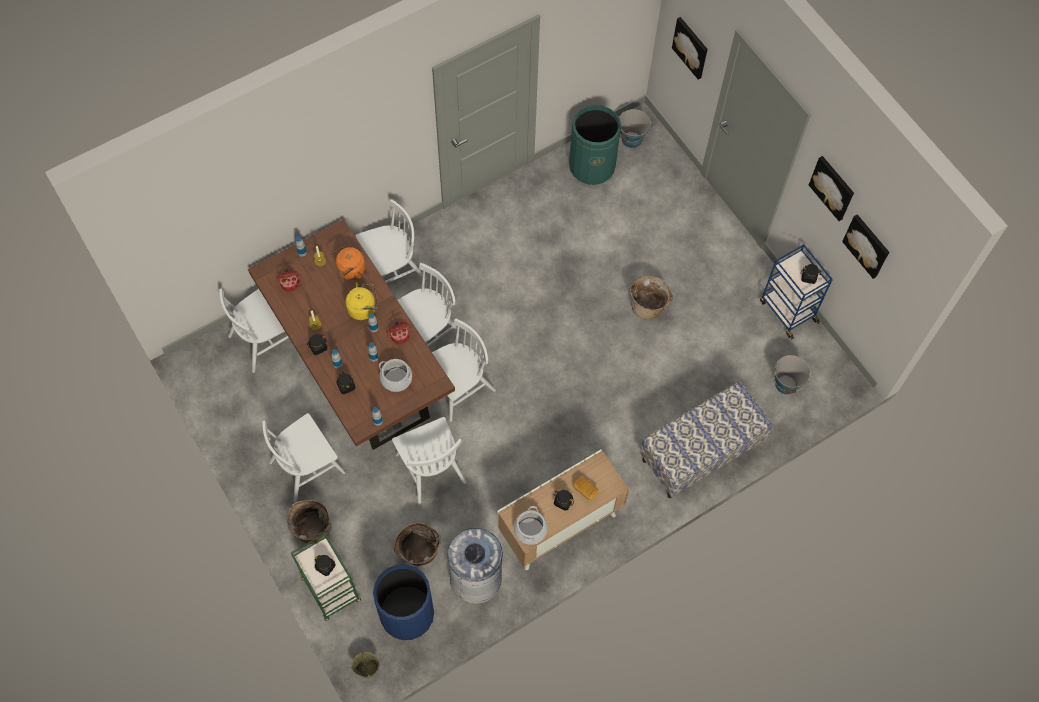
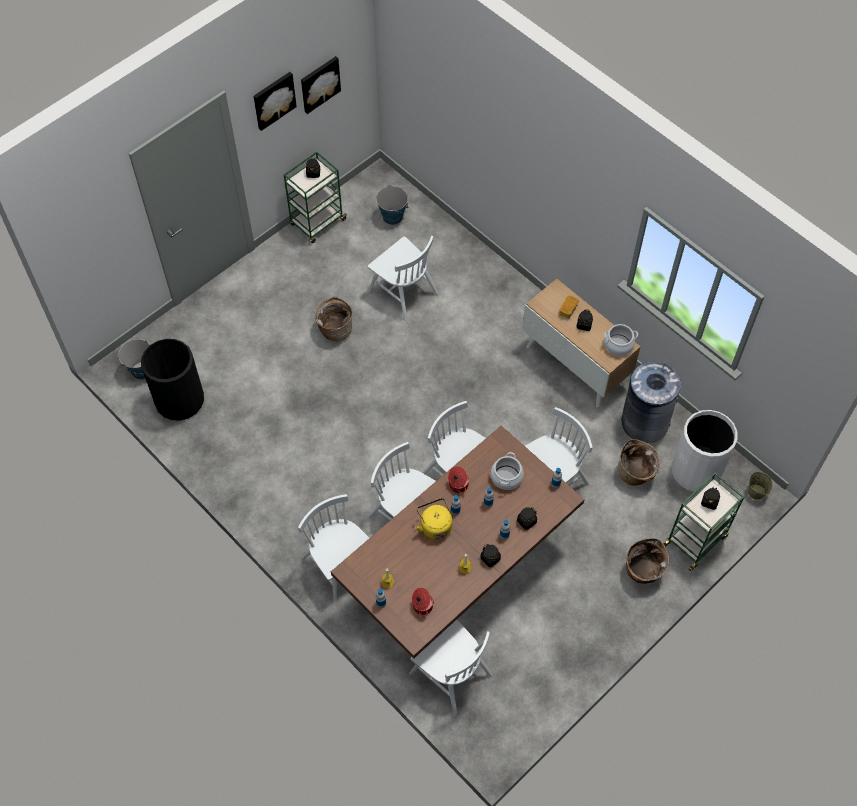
camera: 100 degrees left, 5 degrees down
white chair [262,413,346,503] -> white chair moved to [368,236,438,321]
orange kettle [329,247,366,280] -> none
blue trash can [373,564,434,640] -> white trash can [671,410,737,492]
green trash can [569,105,621,185] -> black trash can [141,339,204,421]
bench [640,382,772,498] -> none
picture [672,17,708,80] -> none
blue cart [760,244,833,339] -> green cart [284,152,348,243]

